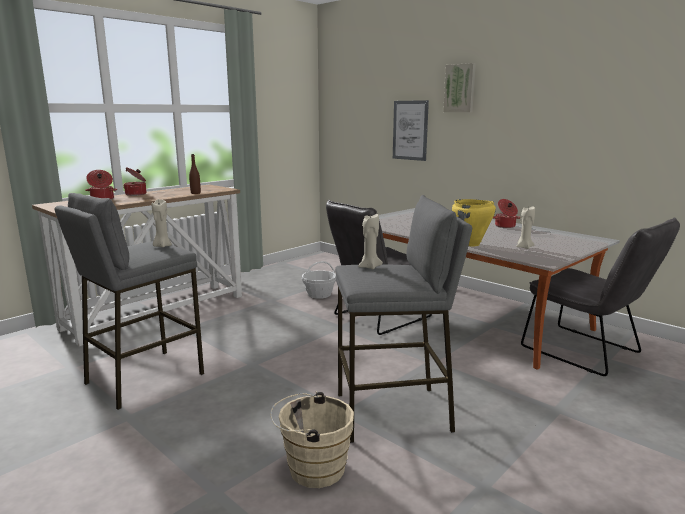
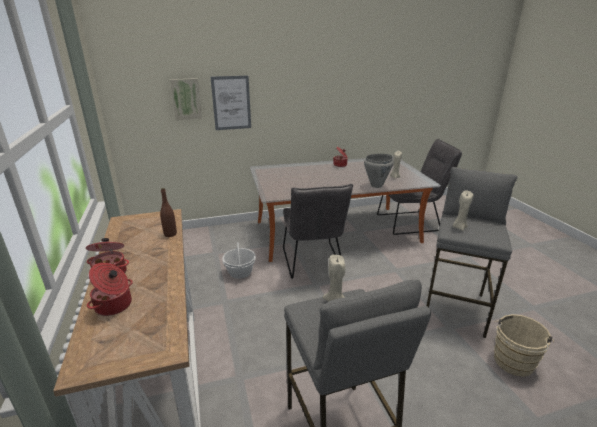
camera: 60 degrees left, 10 degrees up
picture [443,63,476,112] -> picture moved to [170,78,202,120]
yellow cooking pot [452,199,496,246] -> grey cooking pot [364,154,394,188]

